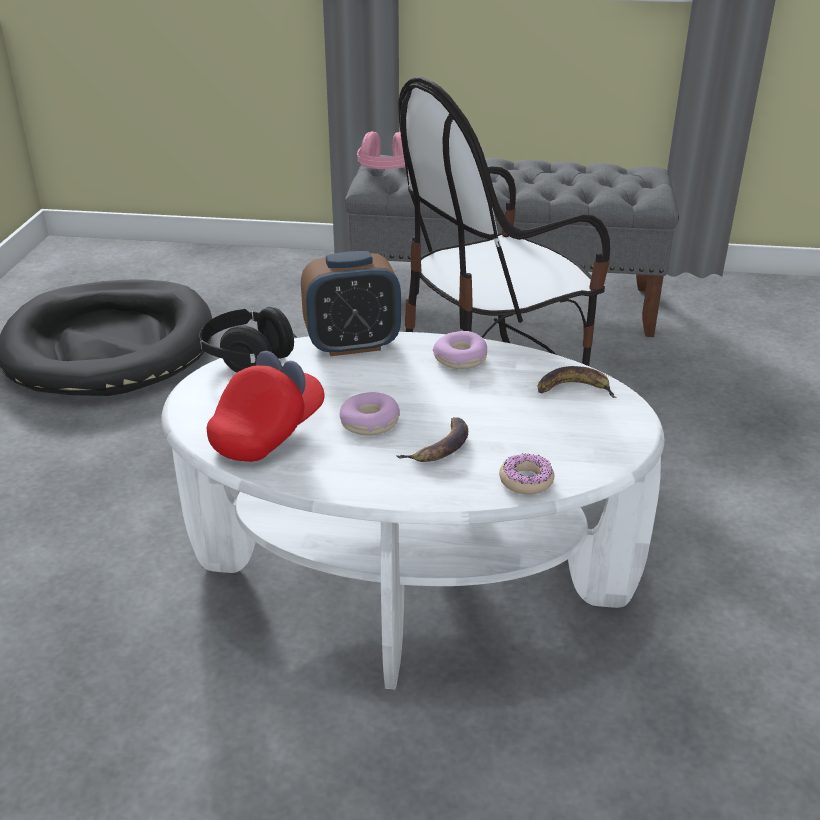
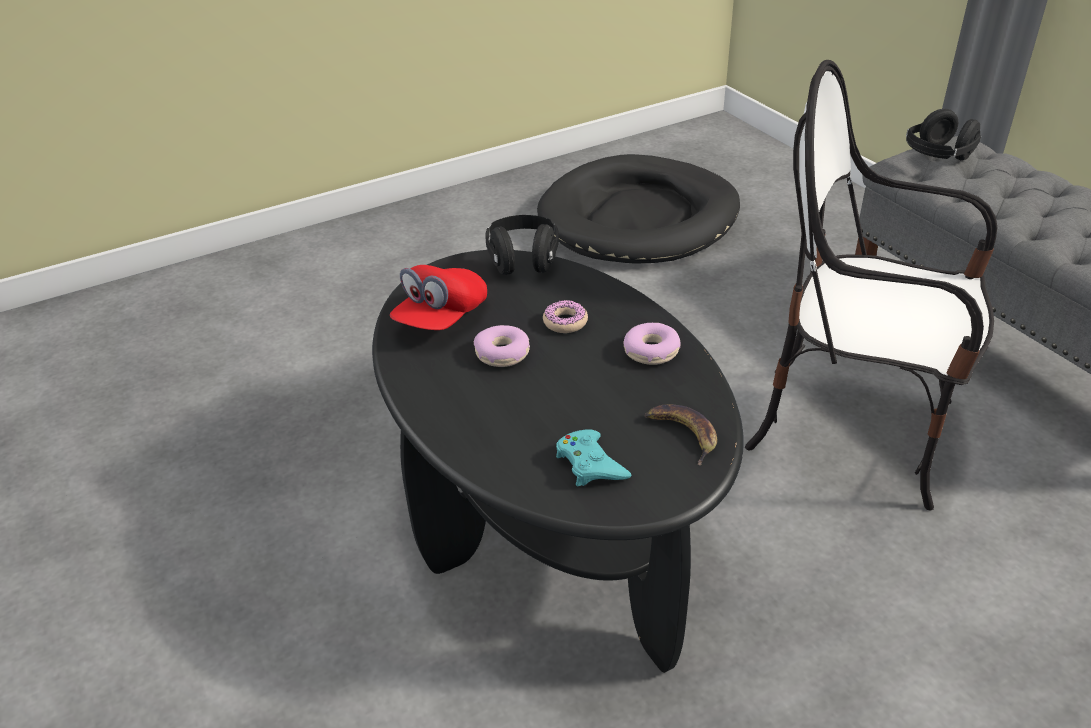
camera: 55 degrees right, 5 degrees up
white coffee table [161,332,664,690] -> black coffee table [372,250,744,673]
red cap [206,351,324,462] -> red cap turned 120 degrees clockwise [390,265,487,330]
alarm clock [301,251,401,356] -> none
pink headphones [357,131,405,169] -> black headphones [906,109,981,160]
banana [397,417,468,462] -> none
donut [499,453,554,495] -> donut moved to [543,300,588,333]
none -> turquoise game controller [556,430,631,486]

